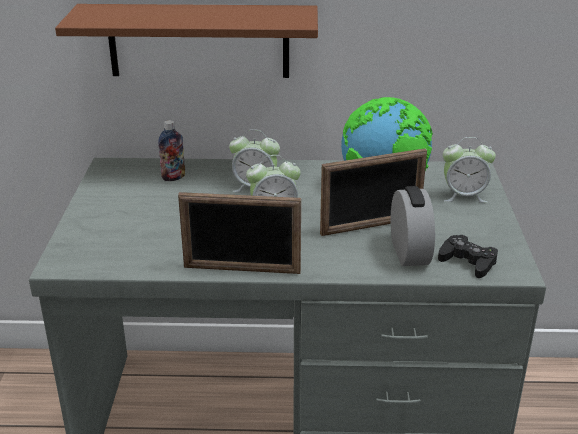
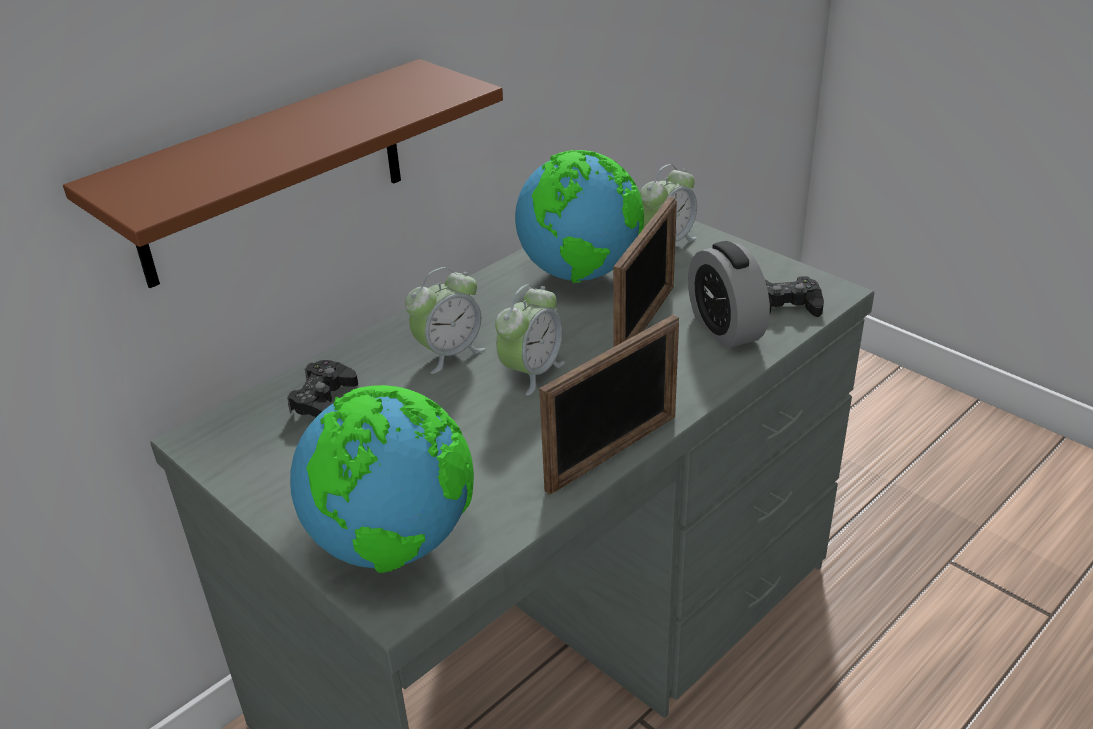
camera: 45 degrees left, 5 degrees up
bottle [158,120,185,181] -> black game controller [287,360,358,417]
alarm clock [391,186,435,266] -> alarm clock turned 150 degrees counterclockwise [688,241,770,349]
none -> globe [290,385,474,573]

